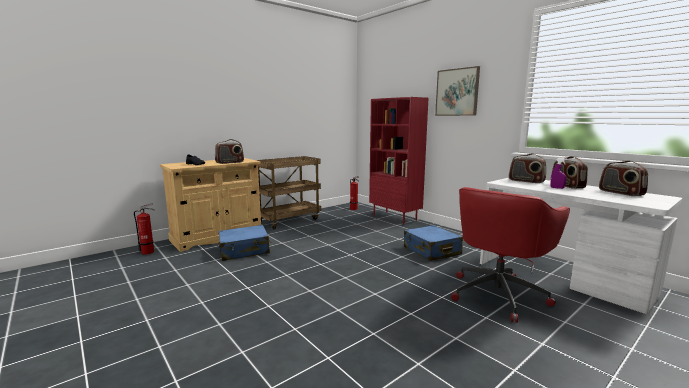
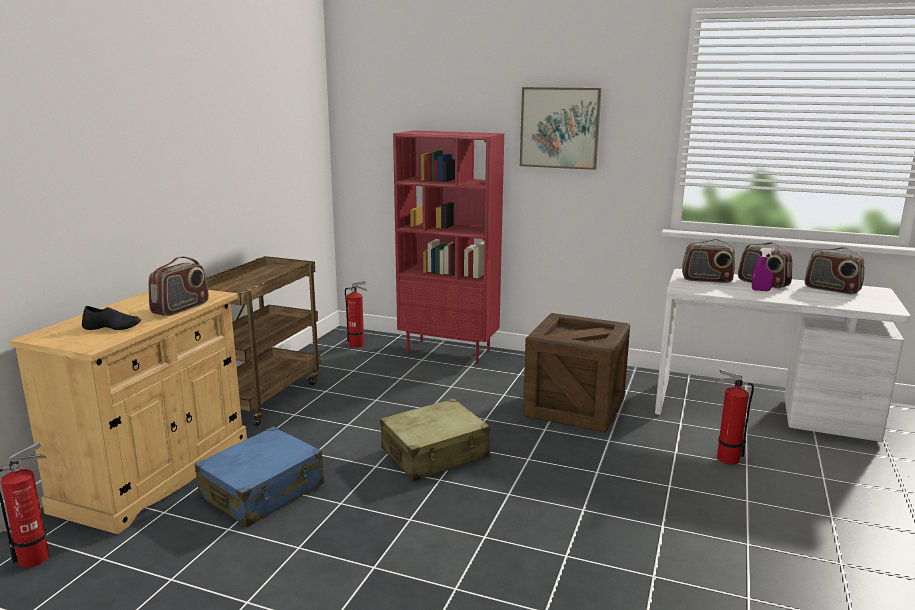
camera: 30 degrees left, 5 degrees up
blue suitcase [404,225,463,261] -> crate [523,313,630,432]
red office chair [451,187,570,323] -> fire extinguisher [716,369,754,465]
none -> beige suitcase [380,398,490,481]

